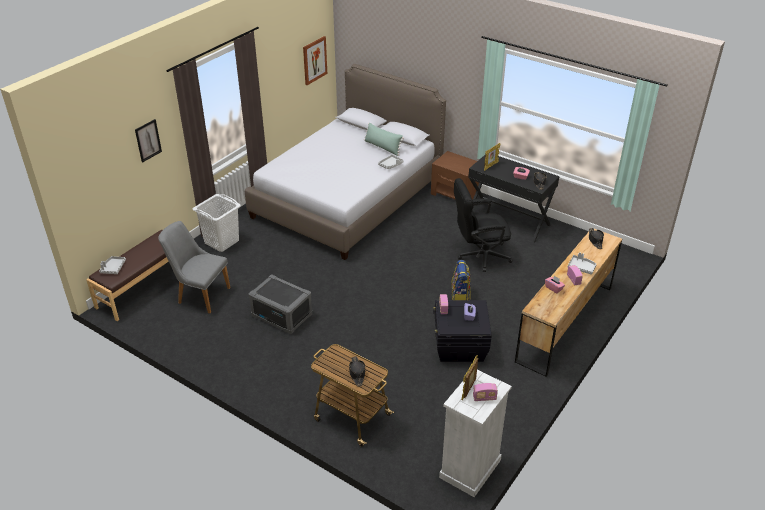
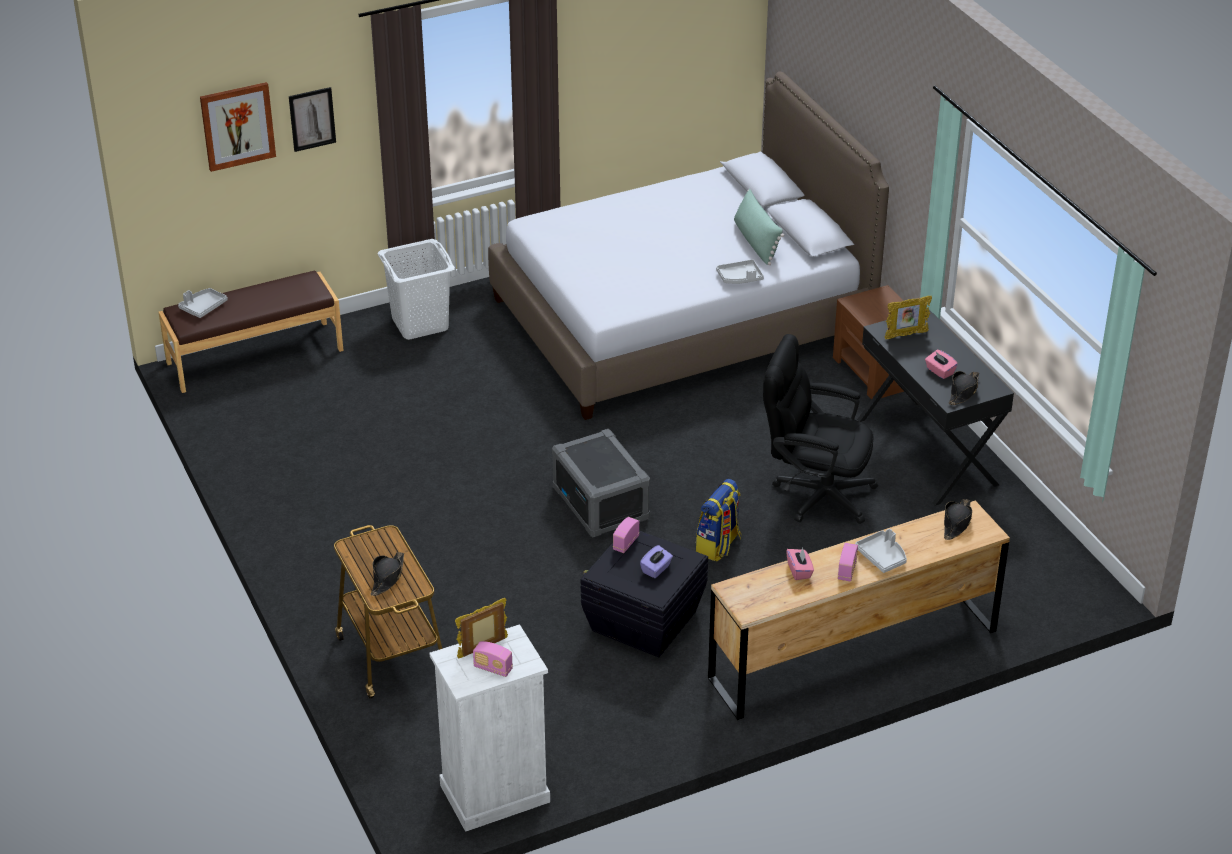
camera: 30 degrees right, 0 degrees up
grey chair [158,221,231,313] -> none
grey storage box [249,274,313,334] -> grey storage box moved to [552,429,650,537]
picture [303,36,327,85] -> picture moved to [200,82,276,172]

